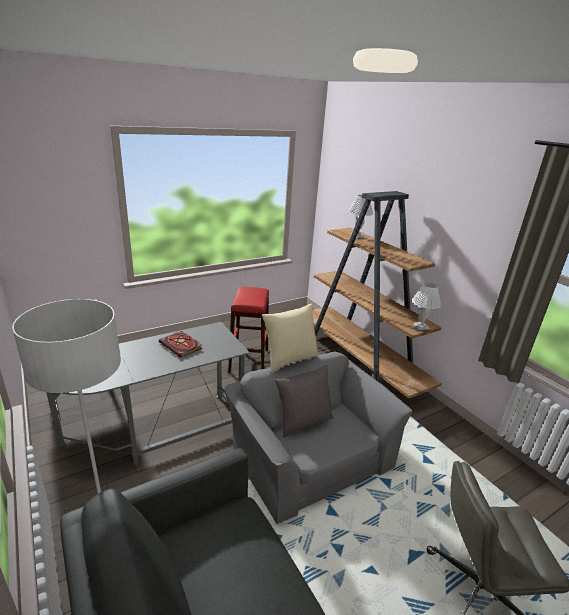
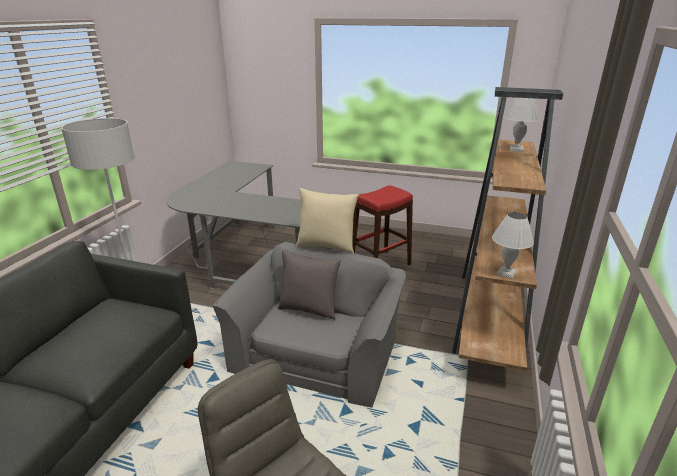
camera: 50 degrees right, 0 degrees up
book [159,331,203,358] -> none

